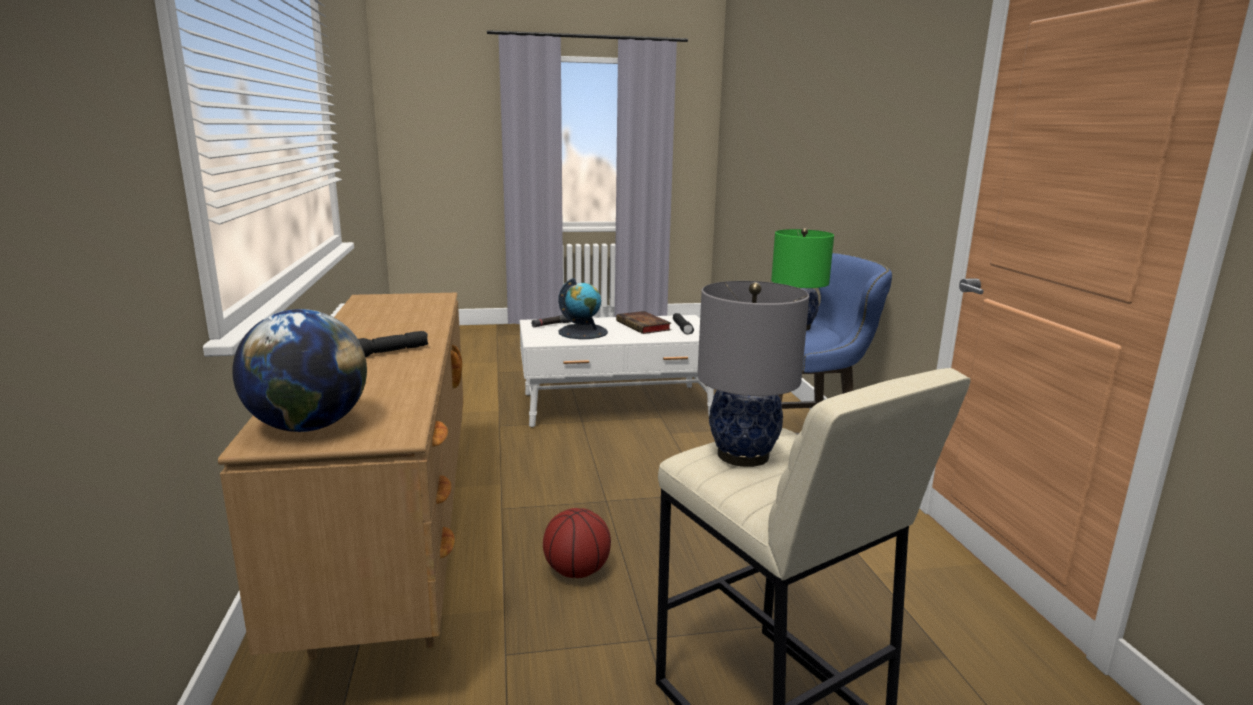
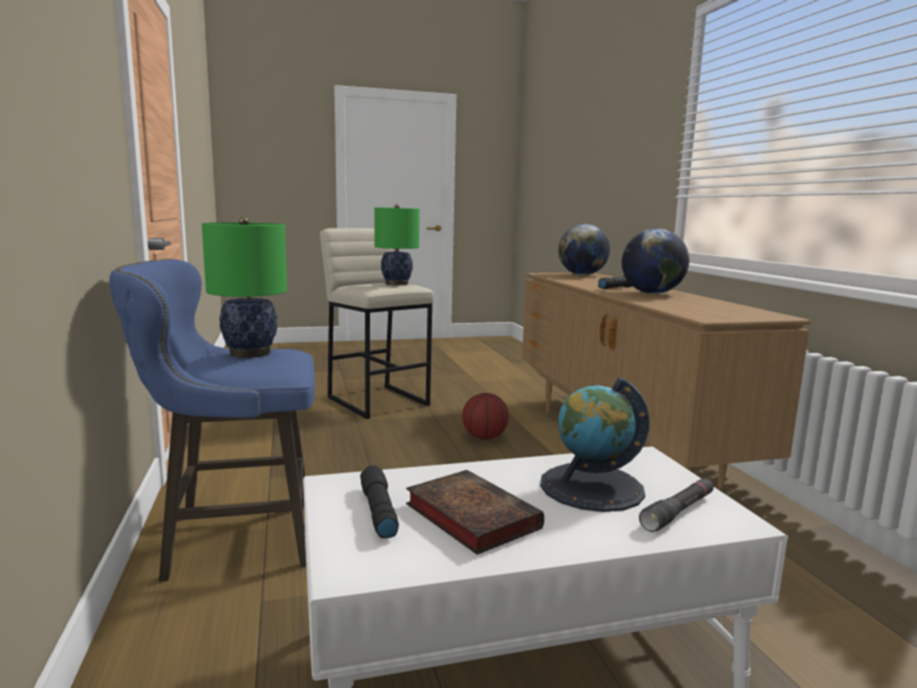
camera: 175 degrees right, 5 degrees down
grey table lamp [697,281,809,467] -> green table lamp [374,204,420,285]
none -> globe [622,229,689,294]

